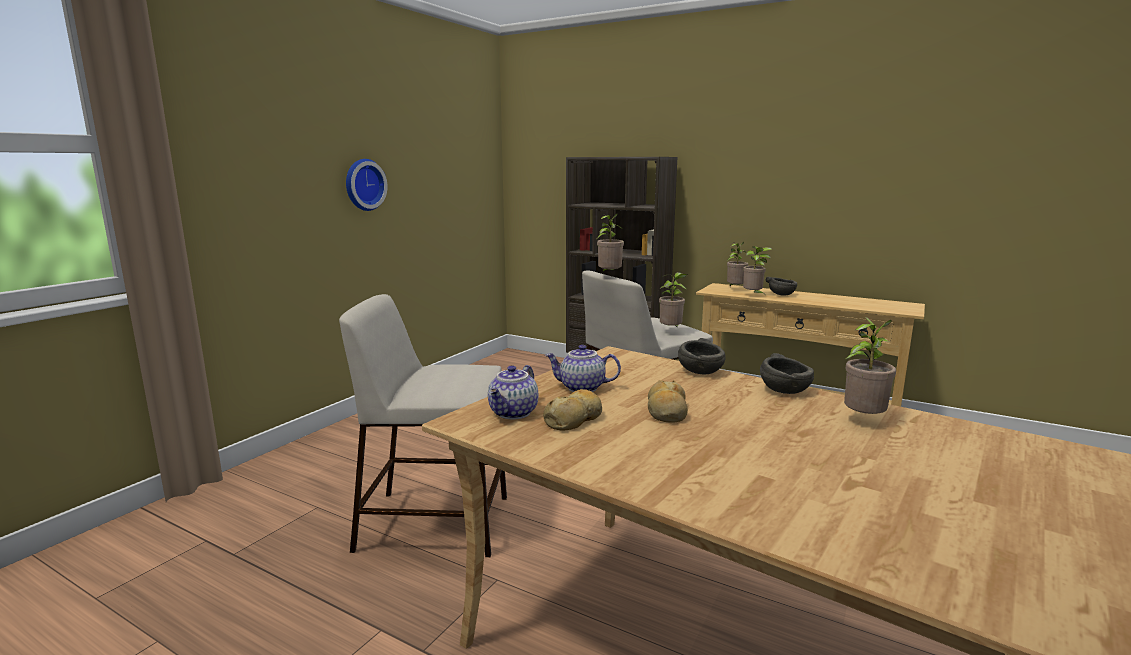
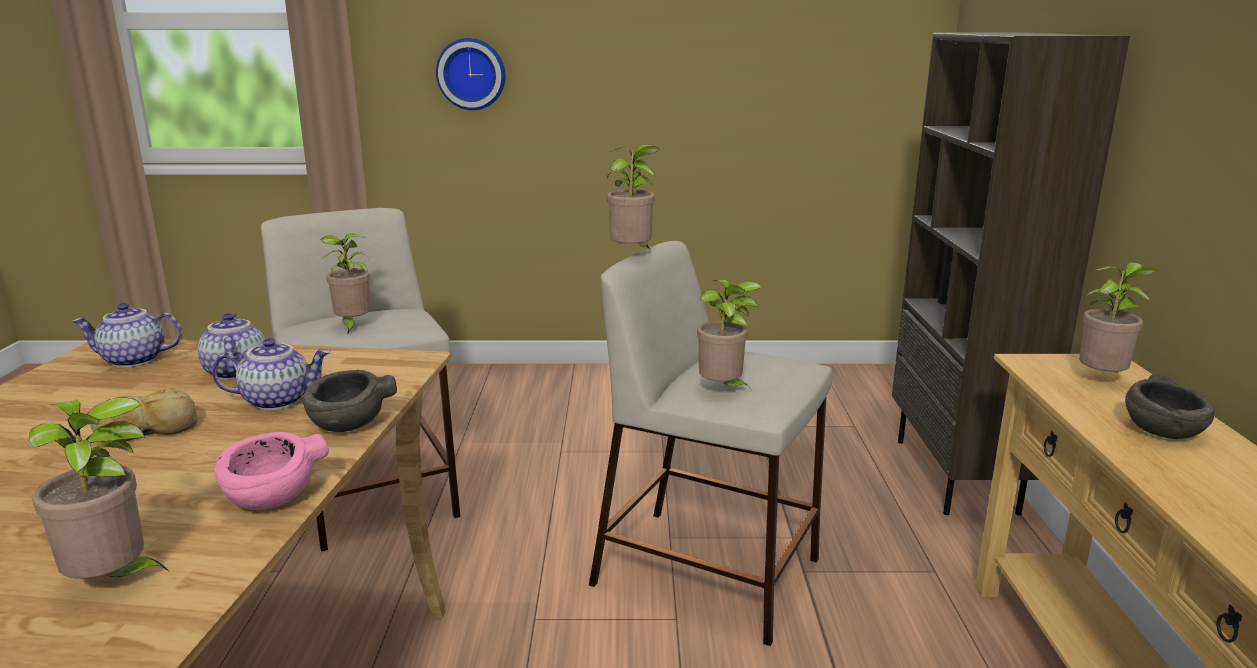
camera: 60 degrees right, 5 degrees up
wall clock [346,159,388,211] -> wall clock moved to [436,38,505,110]
bread [543,389,602,431] -> none
potted plant [743,246,773,297] -> potted plant moved to [320,233,371,335]
grey bowl [760,353,814,394] -> pink bowl [214,432,329,510]
none -> teapot [212,338,331,410]

